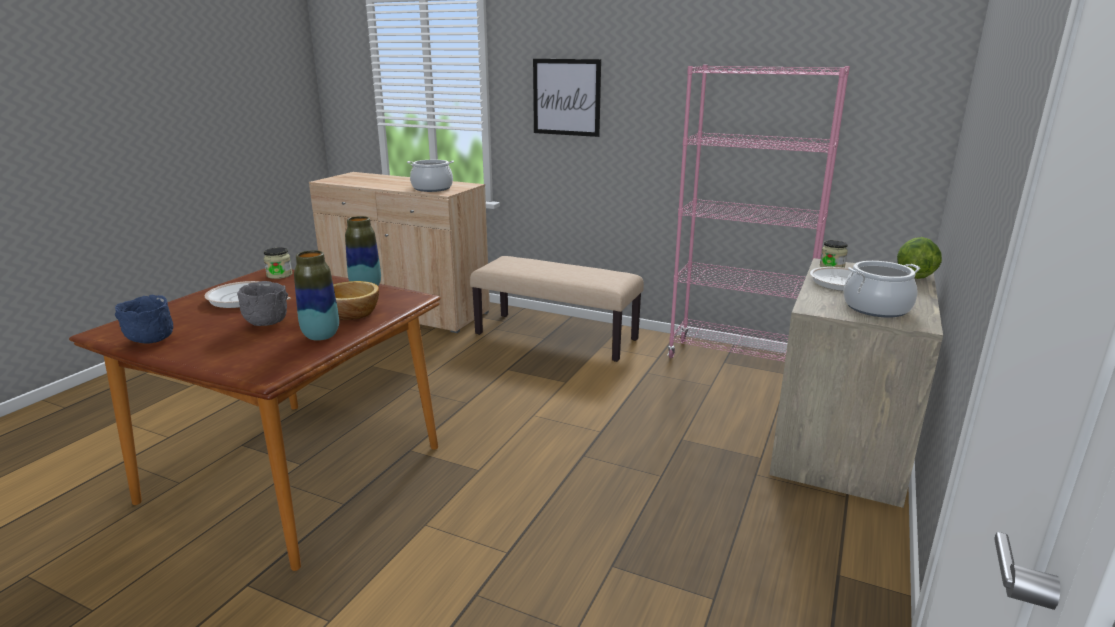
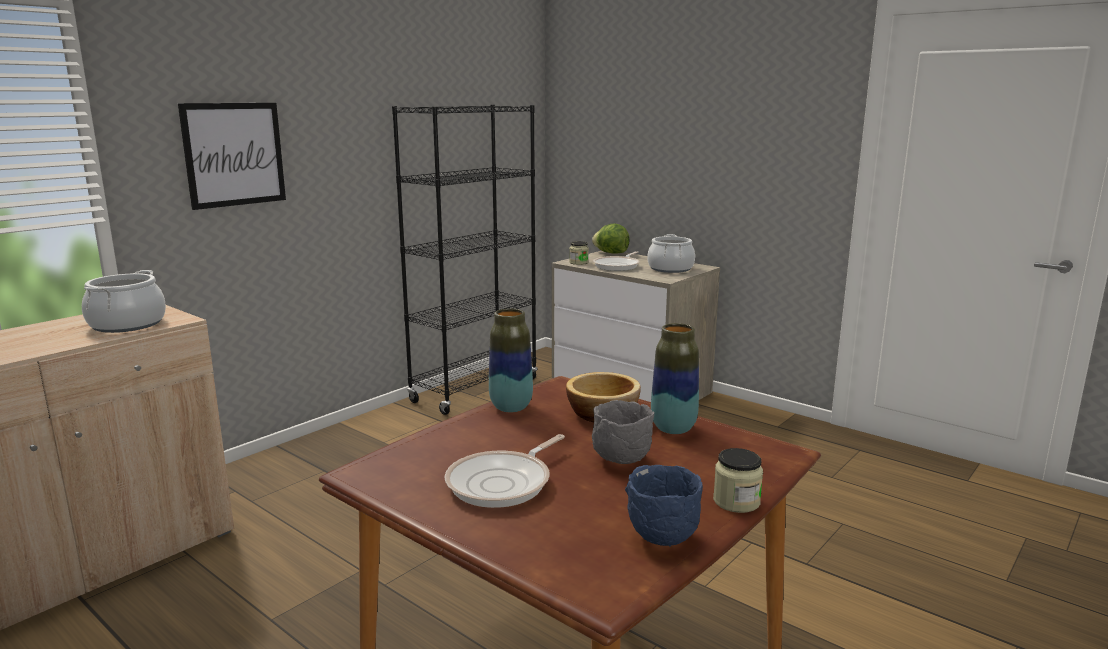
camera: 75 degrees left, 5 degrees down
jar [264,247,292,279] -> jar moved to [713,448,763,513]
beige bench [470,256,644,362] -> none
pink bookcase [667,65,850,362] -> black bookcase [392,105,537,415]

